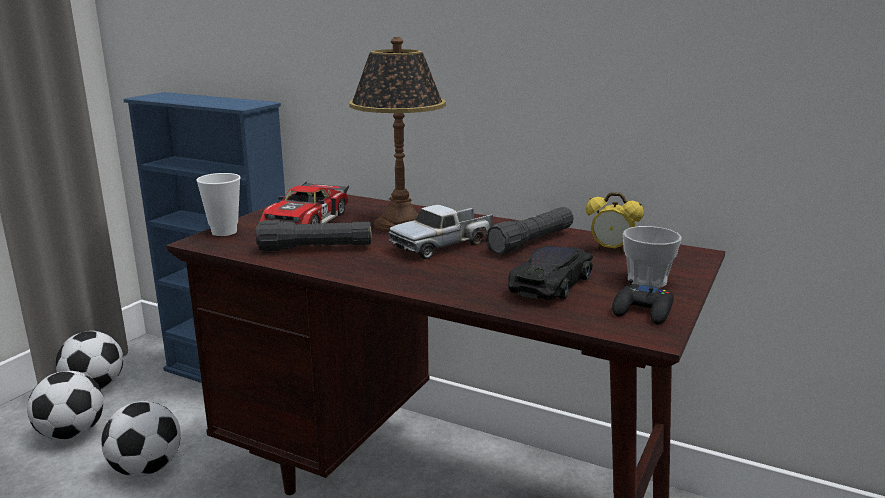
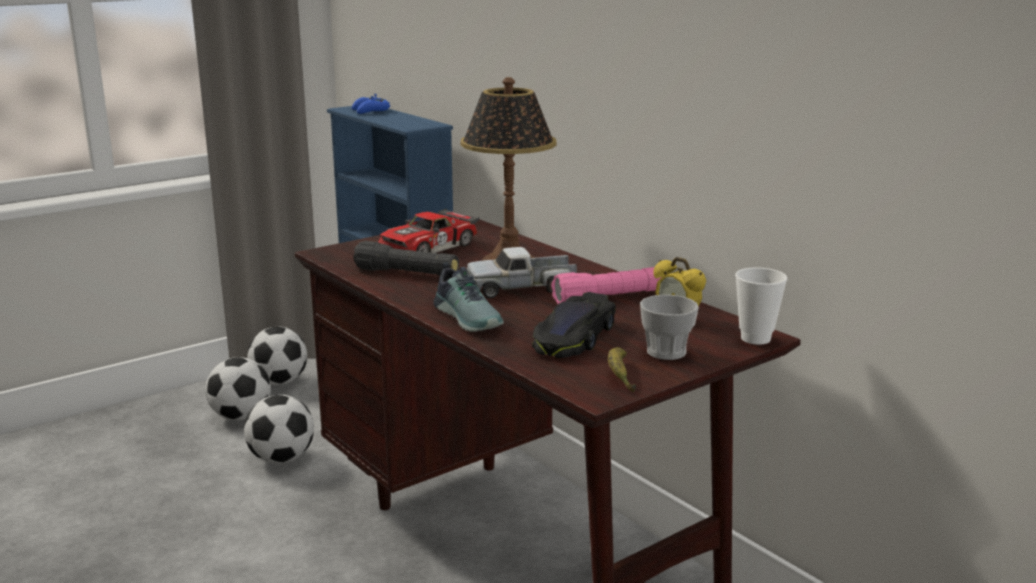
camera: 25 degrees right, 0 degrees up
cup [196,173,241,236] -> cup moved to [735,267,787,344]
black flashlight [485,207,574,255] -> pink flashlight [551,267,662,304]
black toy car [508,245,593,300] -> black toy car turned 150 degrees clockwise [532,292,616,358]
black game controller [612,279,674,325] -> banana [608,347,636,392]
none -> blue game controller [352,94,390,114]
none -> shoe [434,262,504,332]

